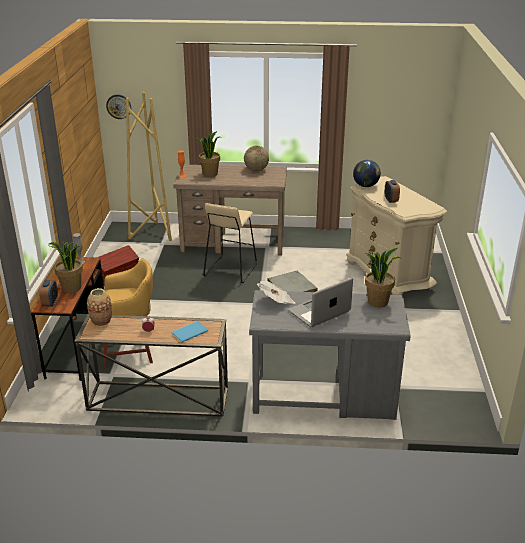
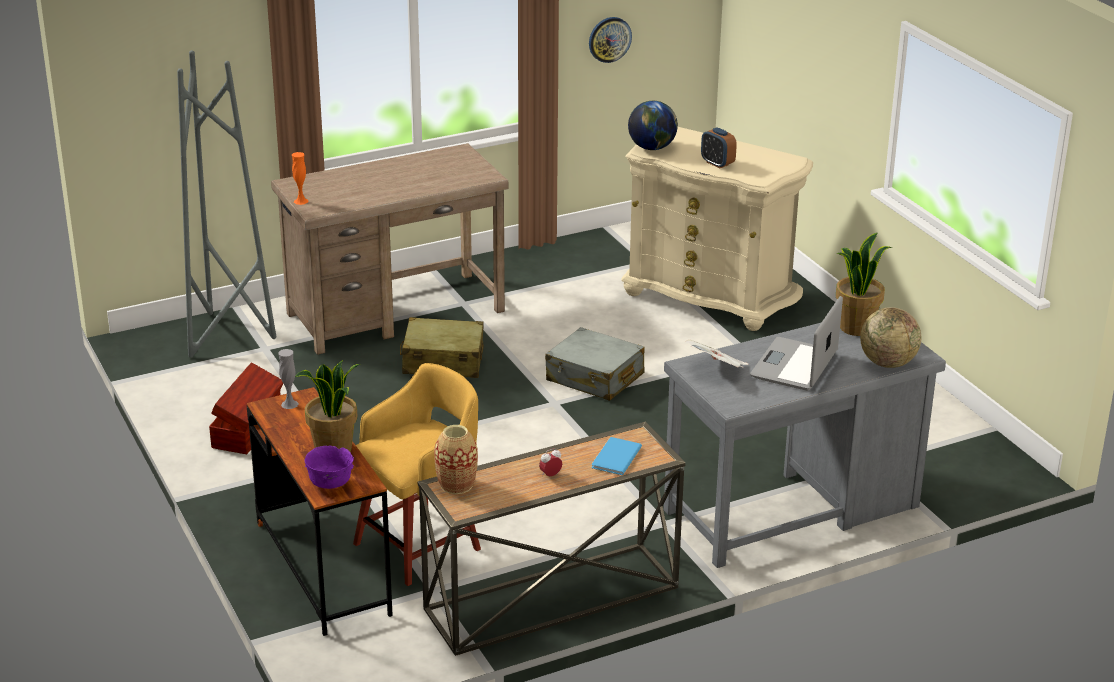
camera: 30 degrees left, 0 degrees up
alarm clock [39,280,58,307] -> purple bowl [304,446,354,489]
wall clock [106,94,131,119] -> wall clock moved to [589,17,632,63]
yellow clothes rack [126,92,172,241] -> grey clothes rack [177,50,276,358]
potted plant [198,131,220,177] -> none
beige stool [203,203,257,283] -> beige suitcase [400,317,484,378]
globe [244,146,269,171] -> globe moved to [860,307,921,368]

